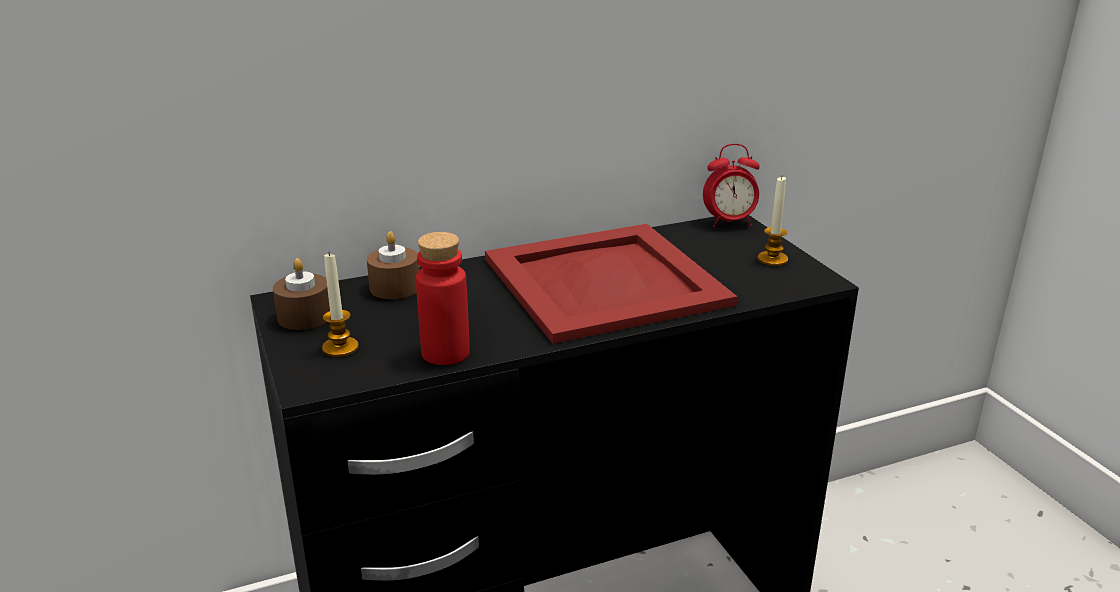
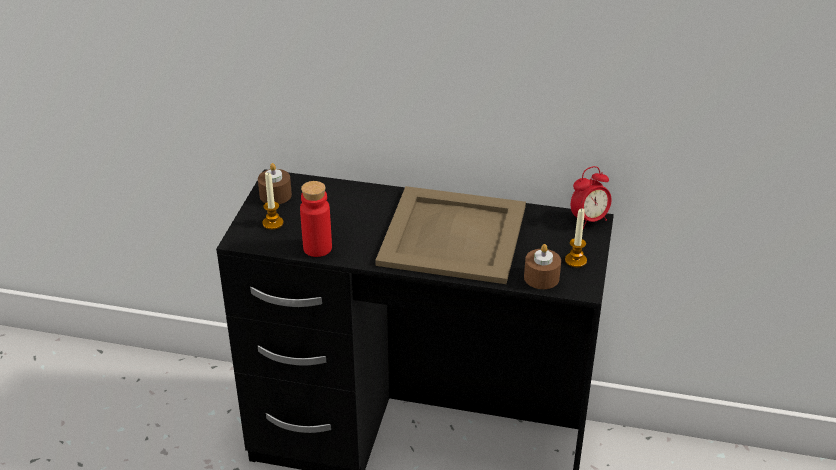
camera: 35 degrees right, 10 degrees up
brown candle [367,231,419,299] -> brown candle moved to [524,244,561,289]
red tray [485,224,737,344] -> beige tray [375,186,526,284]
alarm clock [703,144,760,227] -> alarm clock turned 60 degrees counterclockwise [571,166,611,229]

